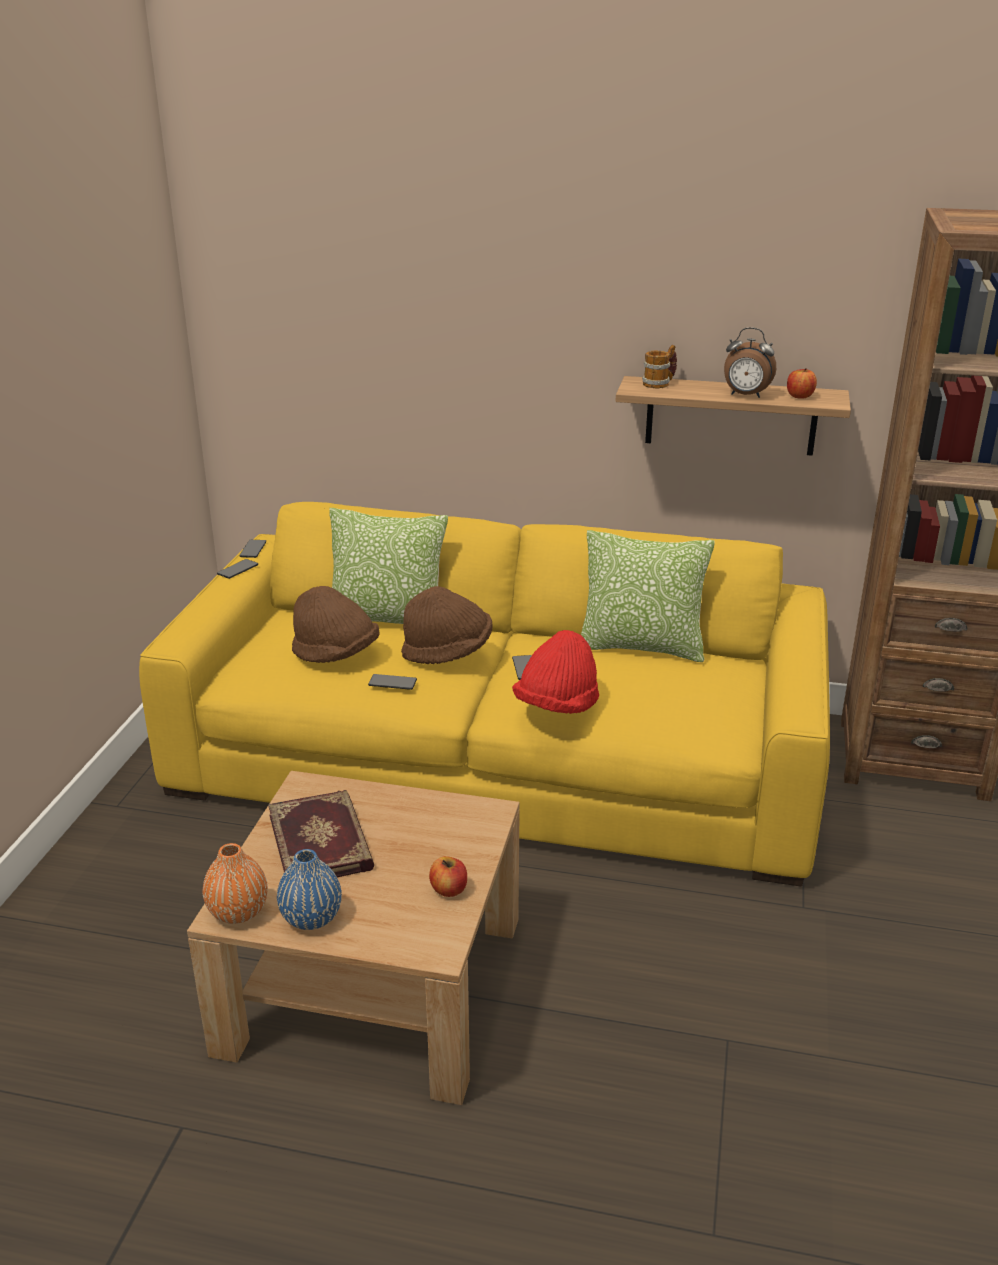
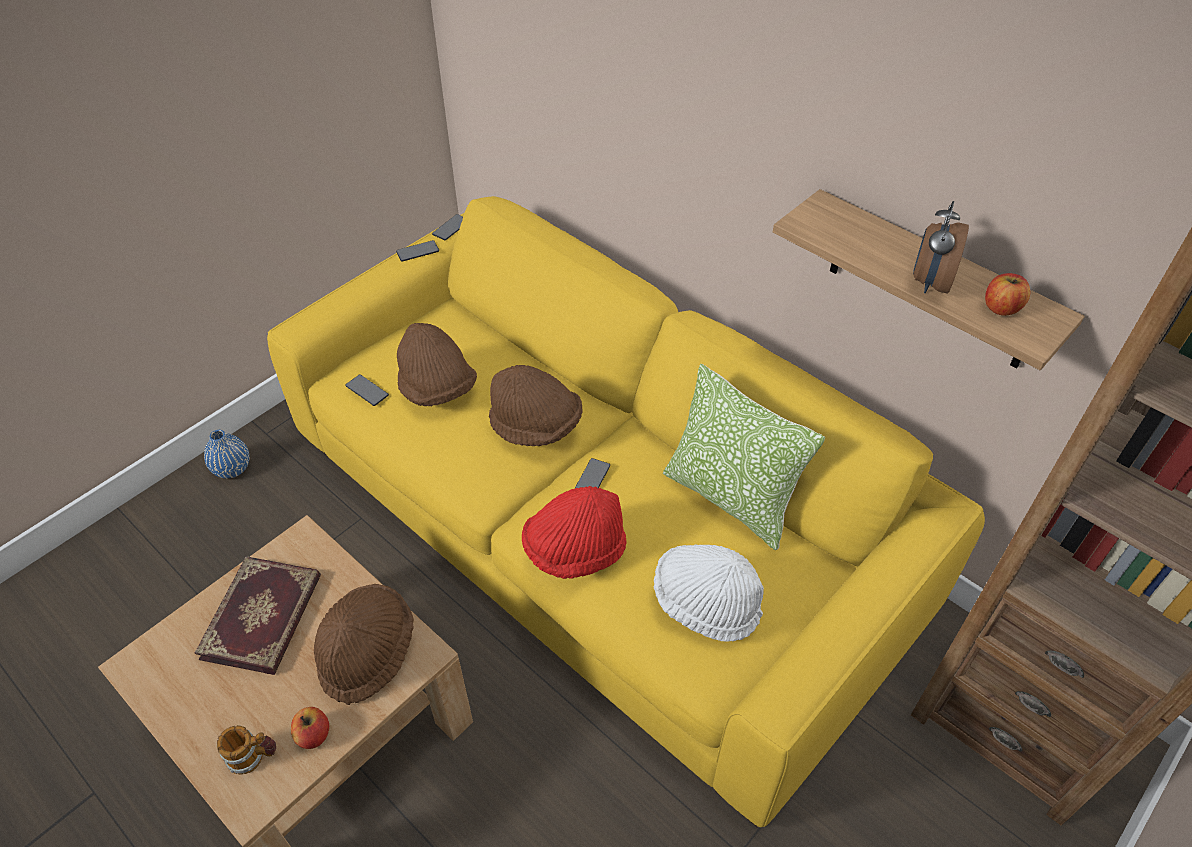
camera: 30 degrees right, 20 degrees up
orange vase [203,843,268,924] -> none
blue vase [277,849,342,930] -> blue vase moved to [204,430,250,478]
pillow [329,508,448,624] -> none
phone [368,674,417,690] -> phone moved to [345,375,389,406]
mug [642,345,677,388] -> mug moved to [217,725,276,775]
alarm clock [724,327,776,398] -> alarm clock turned 60 degrees clockwise [913,201,969,294]
none -> brown hat [314,584,414,705]
none -> white hat [654,545,764,642]

